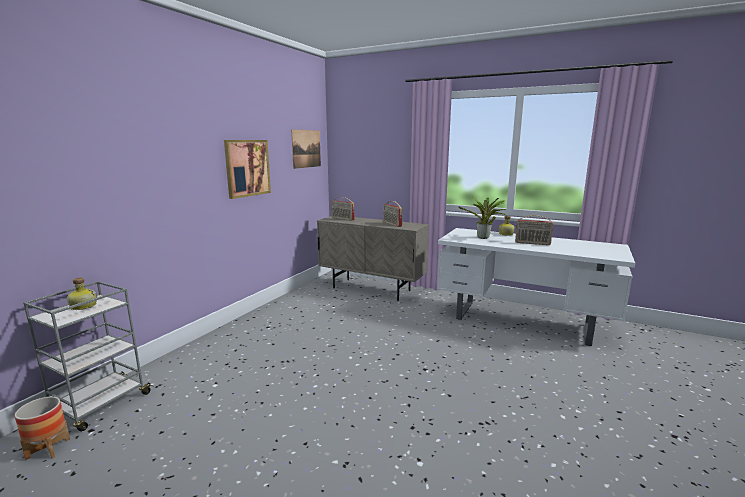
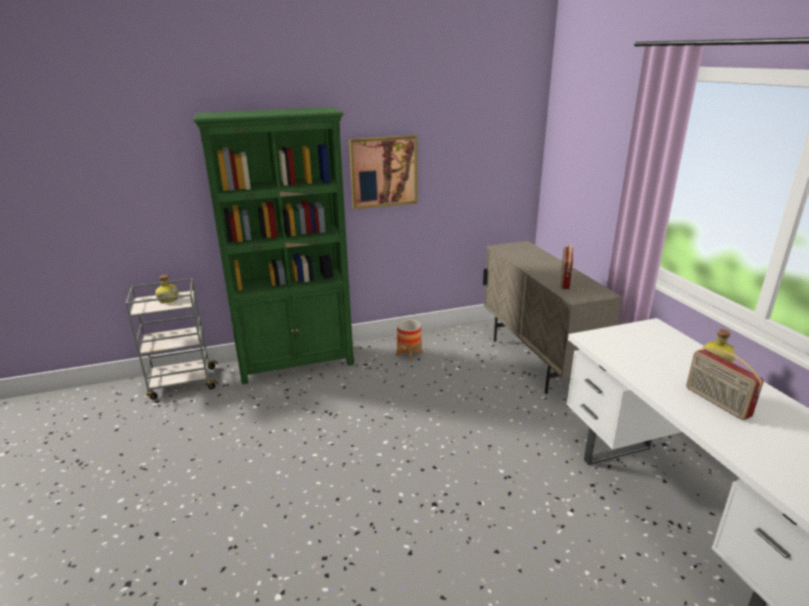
camera: 45 degrees right, 10 degrees up
planter [15,397,70,460] -> planter moved to [397,320,422,361]
picture [291,129,321,169] -> none
radio [331,197,354,221] -> none
potted plant [459,197,507,239] -> none
none -> green bookcase [193,107,354,384]

